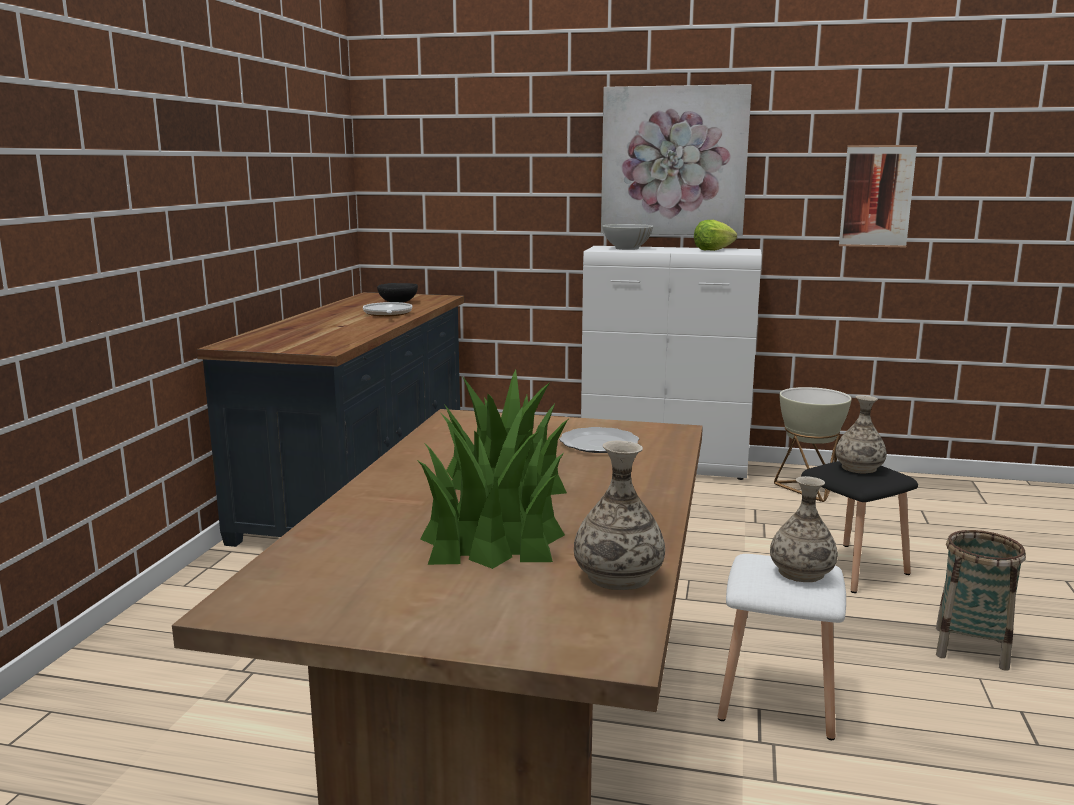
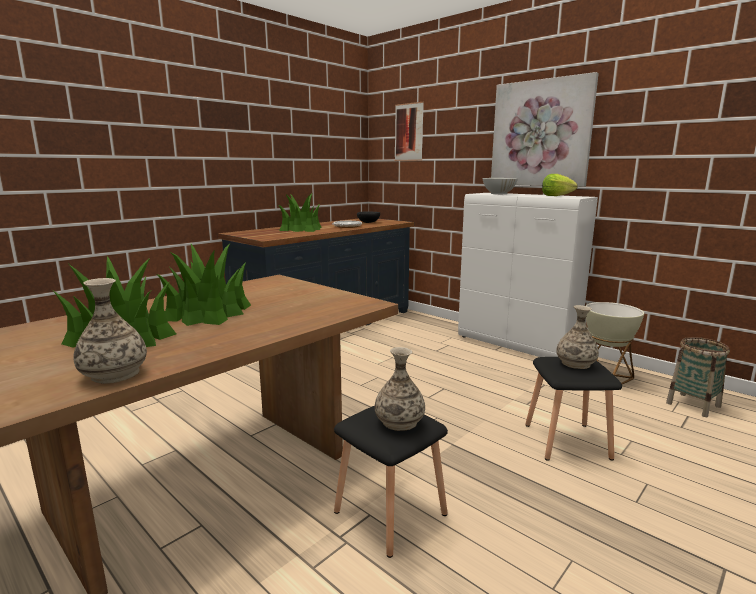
camera: 30 degrees right, 0 degrees up
plate [559,427,639,453] -> none
white stool [717,554,846,740] -> black stool [334,406,448,558]
picture [839,145,917,247] -> picture moved to [395,102,424,161]
basket [936,530,1026,671] -> basket moved to [666,337,730,417]
none -> potted plant [279,194,322,232]

